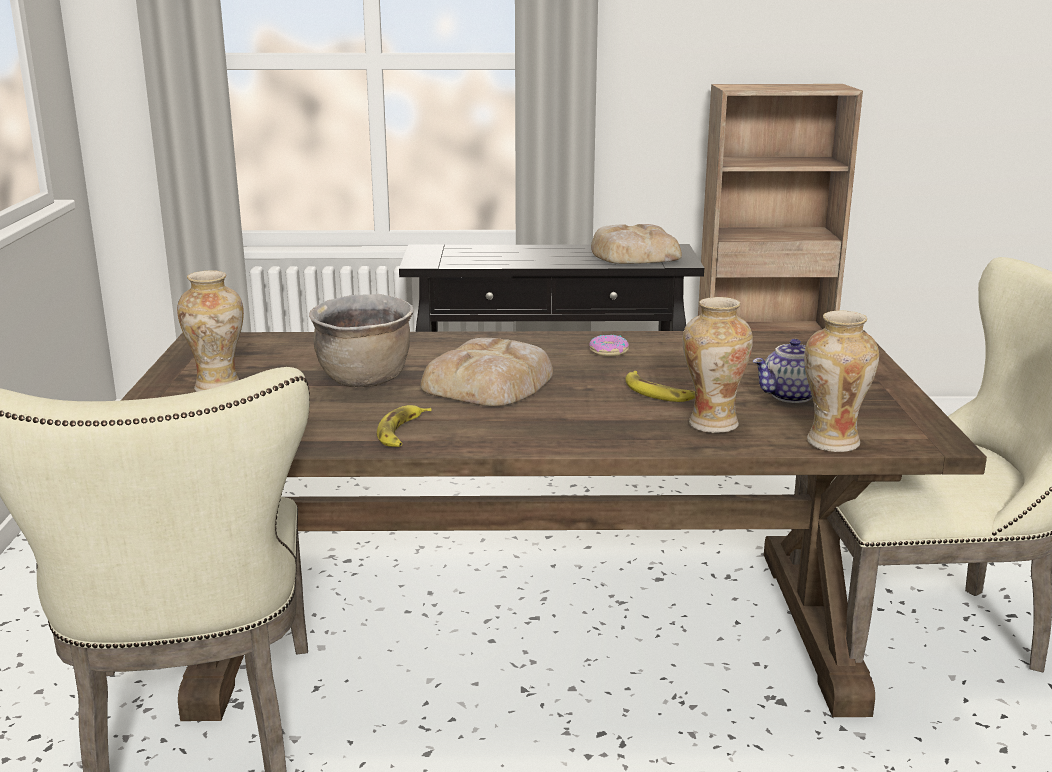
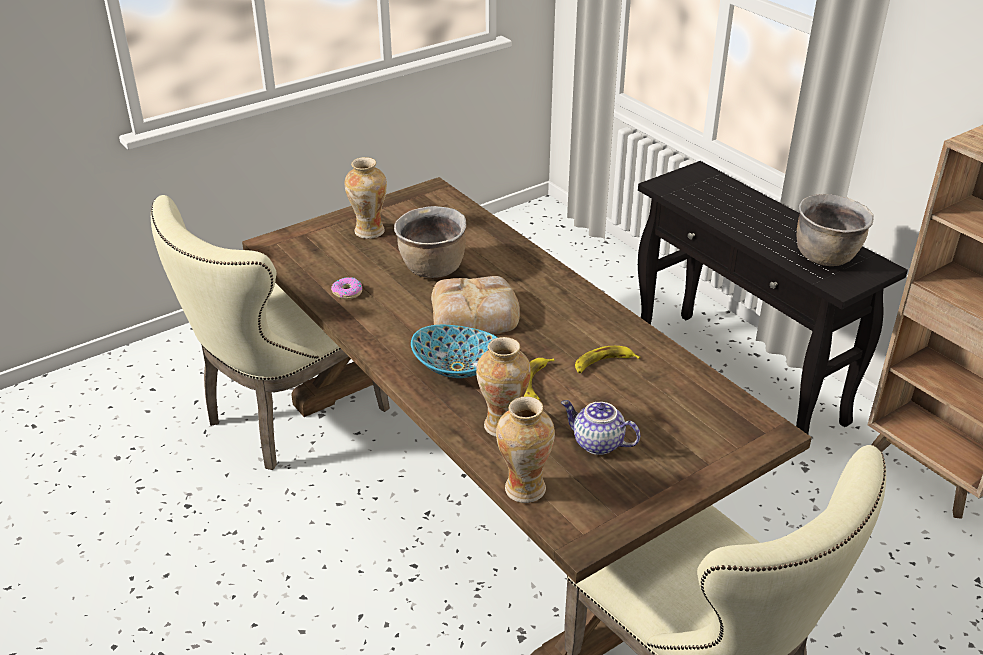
camera: 55 degrees right, 15 degrees up
banana [377,405,432,447] -> banana moved to [575,346,640,373]
donut [589,335,629,356] -> donut moved to [331,277,362,299]
bread [591,224,682,264] -> brown cooking pot [796,194,874,266]
none -> bowl [411,325,498,378]

